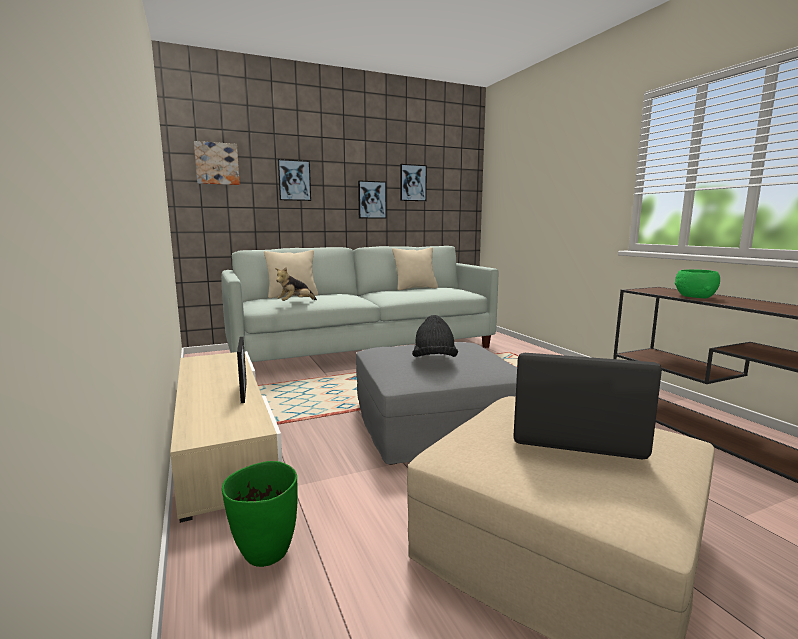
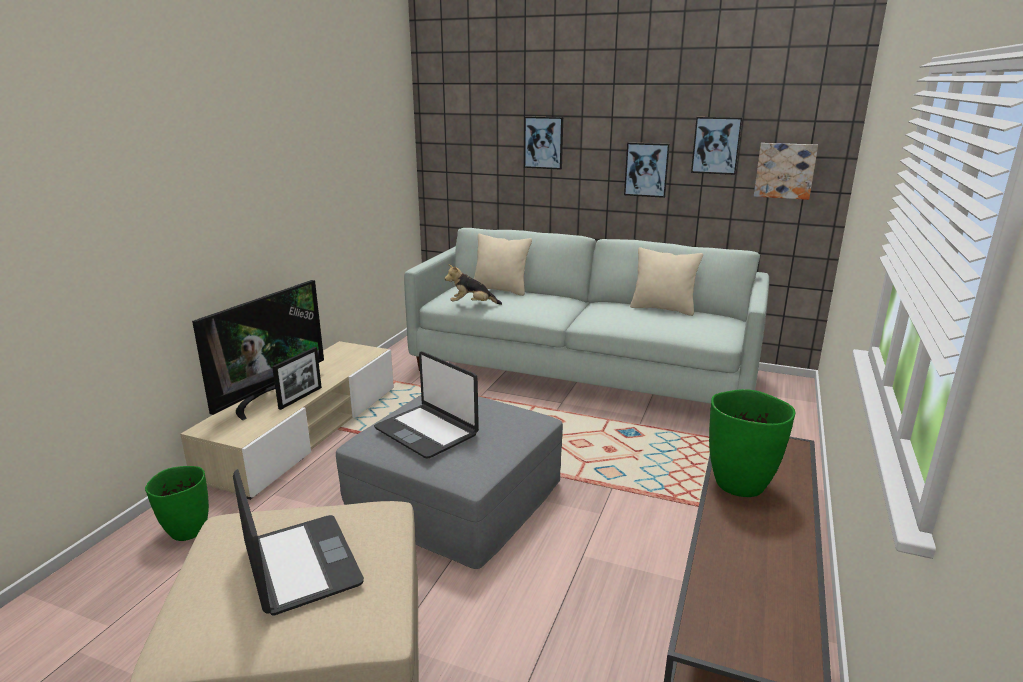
camera: 45 degrees right, 10 degrees up
picture [194,141,240,185] -> picture moved to [754,143,818,200]
black hat [412,315,458,357] -> laptop [374,351,479,458]
green bowl [675,270,720,298] -> green vase [709,389,795,497]
none -> television [192,280,324,420]

